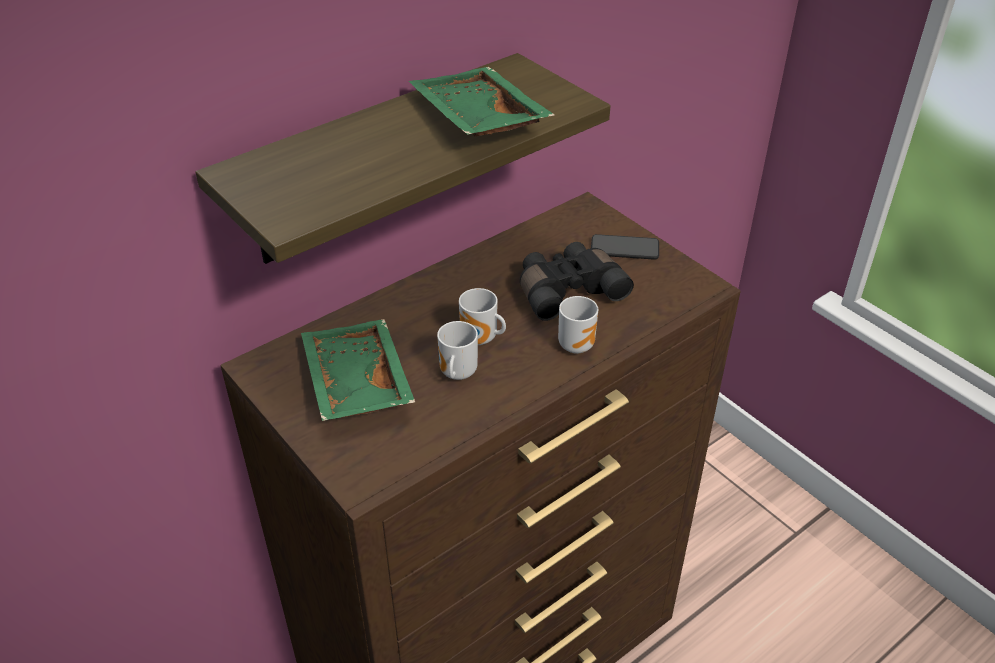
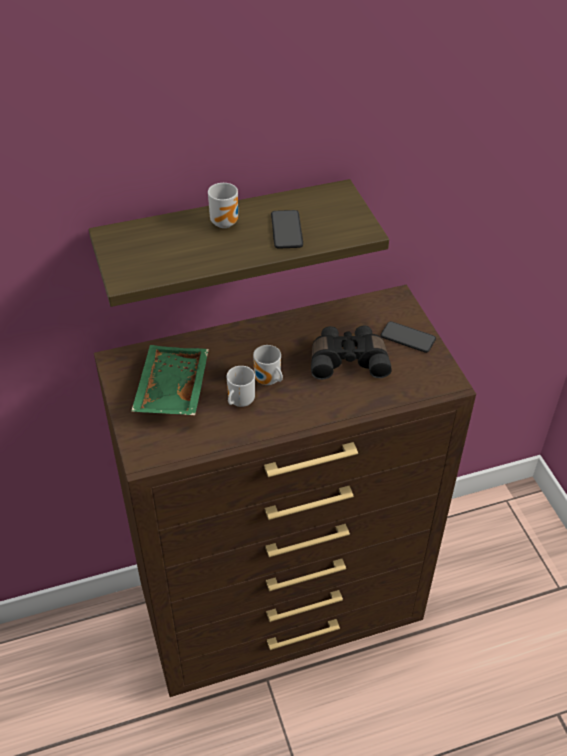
camera: 20 degrees right, 5 degrees up
green tray [409,67,555,137] -> phone [271,210,303,249]
mug [558,296,598,354] -> mug moved to [208,183,238,228]

